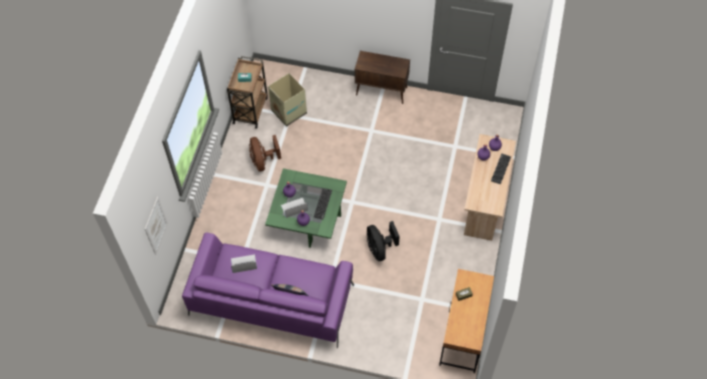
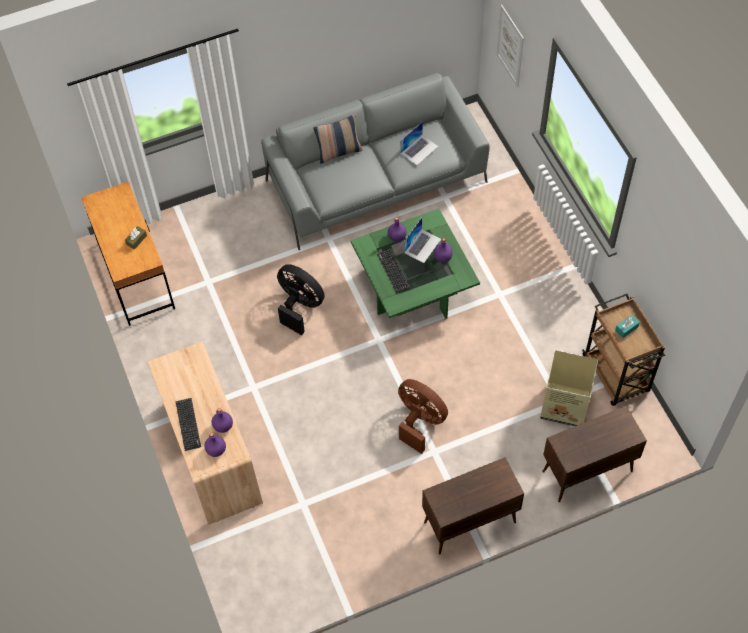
camera: 145 degrees right, 0 degrees up
purple sofa [182,233,354,348] -> grey sofa [261,73,490,250]
brown fan [249,135,281,171] -> brown fan moved to [398,379,448,454]
none -> brown cabinet [542,406,647,502]

